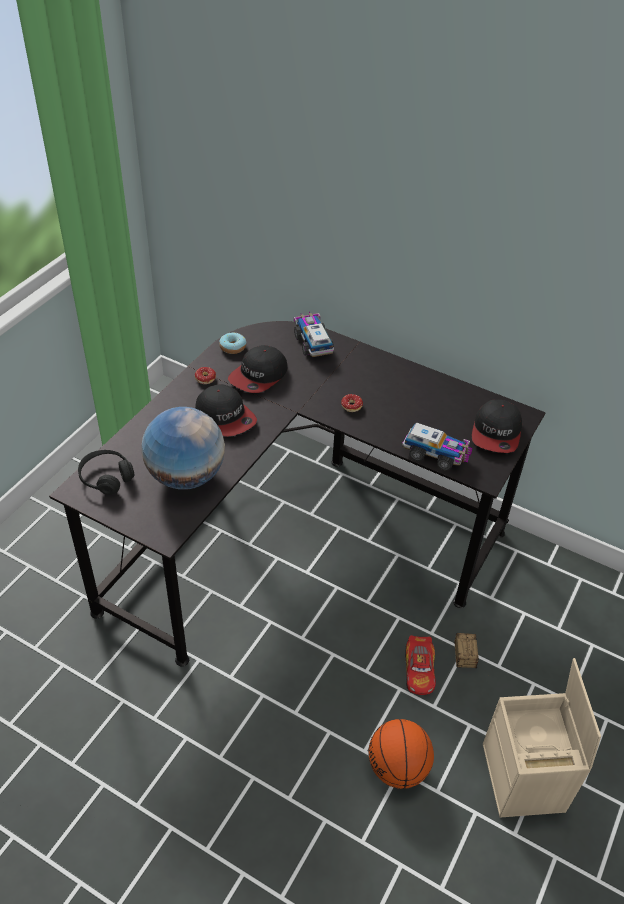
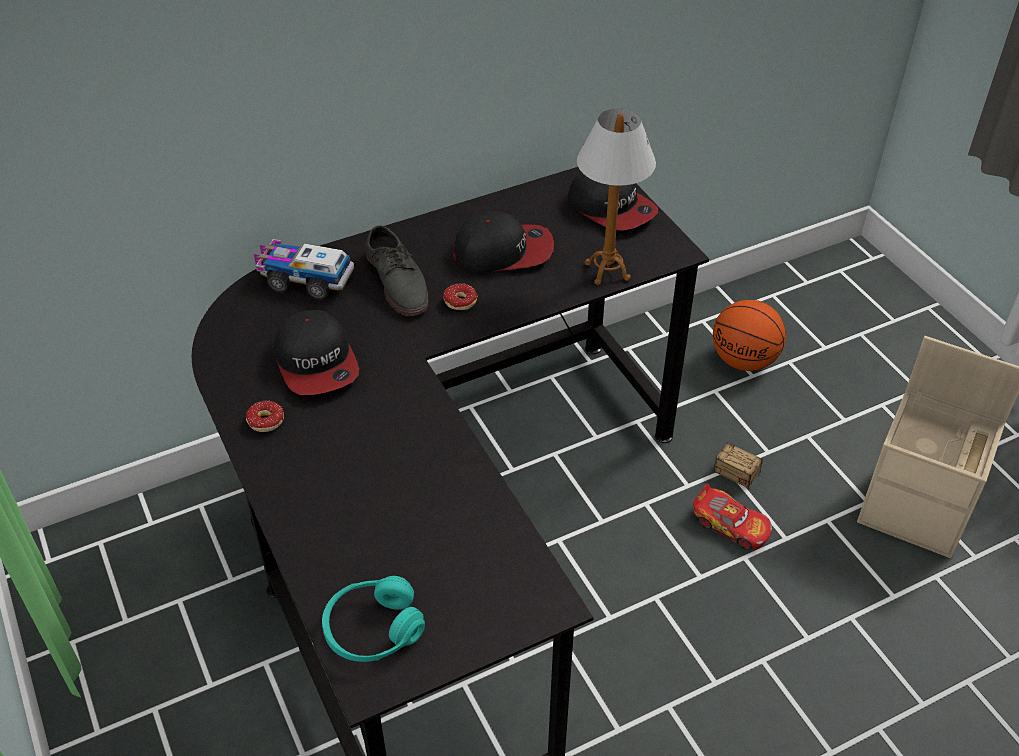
camera: 55 degrees left, 0 degrees up
black headphones [78,450,134,495] -> turquoise headphones [322,576,425,662]
globe [141,407,225,490] -> none
cap [195,384,257,437] -> cap moved to [453,211,554,272]
donut [219,332,246,354] -> none
basketball [368,719,434,789] -> basketball moved to [713,300,786,371]
toy truck [402,423,472,471] -> table lamp [577,108,656,285]
none -> grey shoe [365,225,428,316]

